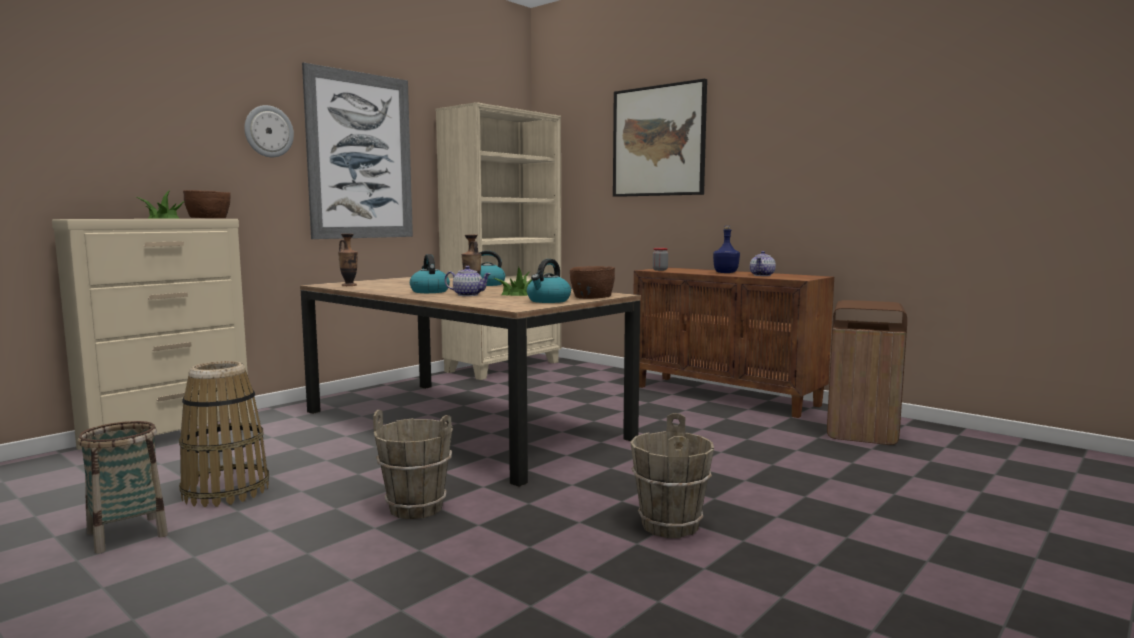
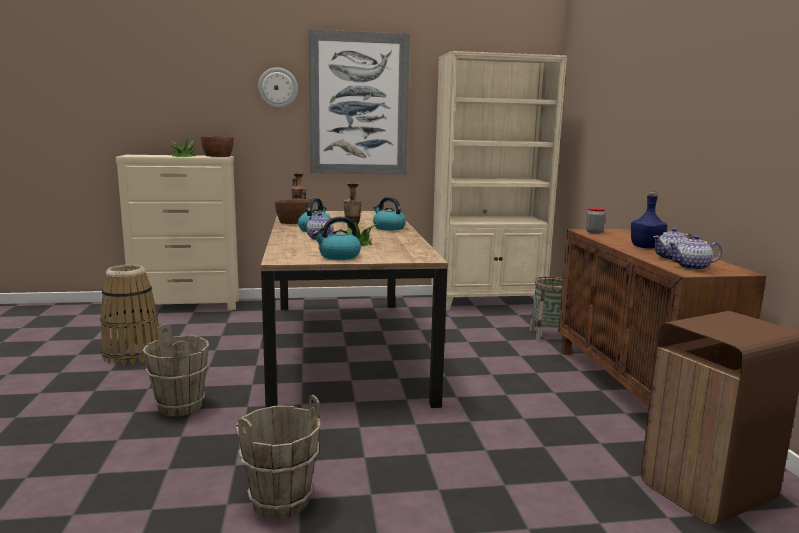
camera: 40 degrees right, 5 degrees up
basket [78,421,168,553] -> basket moved to [530,276,563,341]
brown bowl [570,266,615,299] -> brown bowl moved to [275,199,310,224]
picture [613,79,707,197] -> none
none -> teapot [668,235,722,270]

